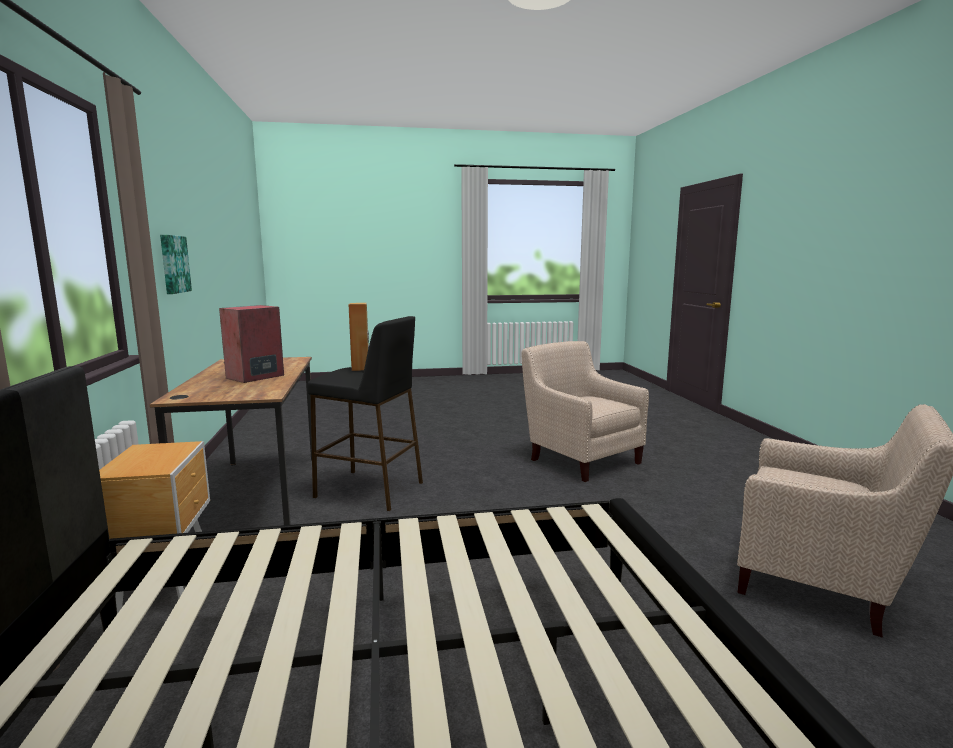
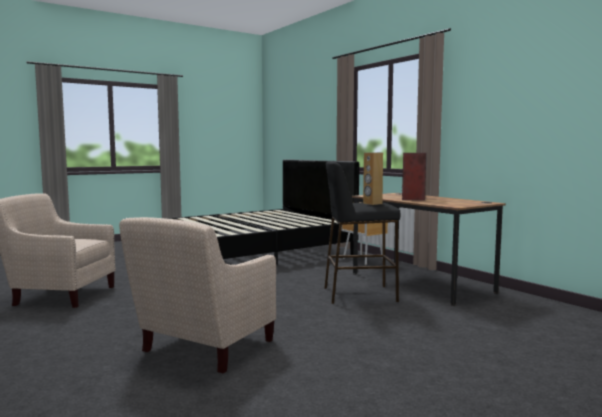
camera: 155 degrees right, 5 degrees down
picture [160,235,192,294] -> none
beige armchair [522,341,649,482] -> beige armchair turned 90 degrees clockwise [119,217,276,374]

